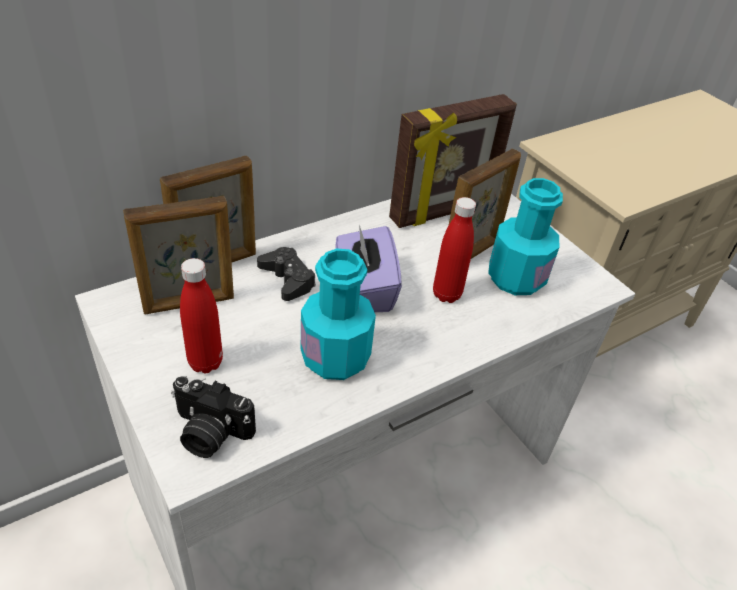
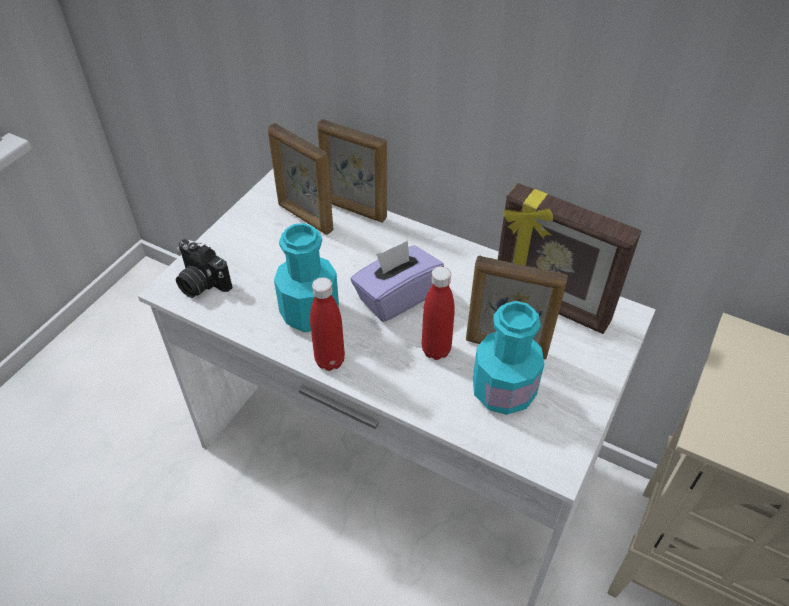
camera: 65 degrees right, 5 degrees up
camera [171,376,256,458] -> camera turned 45 degrees counterclockwise [176,239,233,298]
red bottle [180,258,223,373] -> red bottle moved to [310,277,345,371]
black game controller [257,247,316,301] -> none

